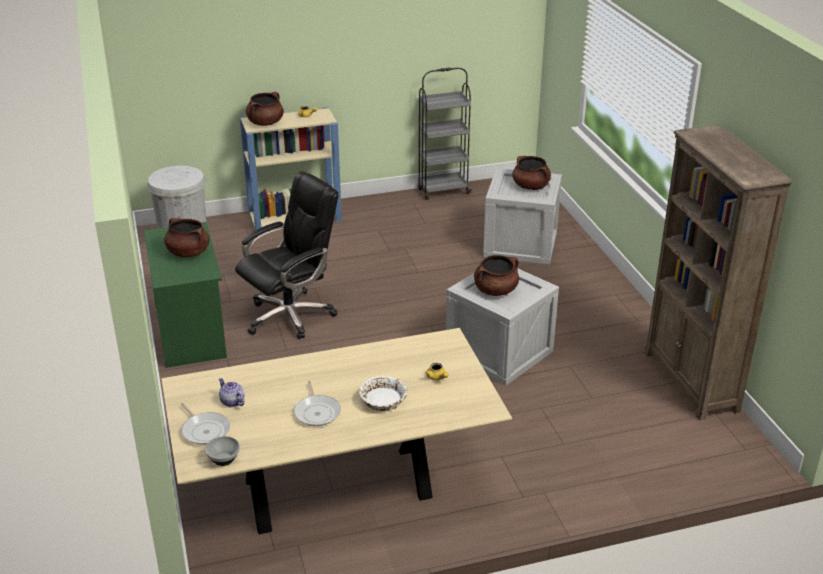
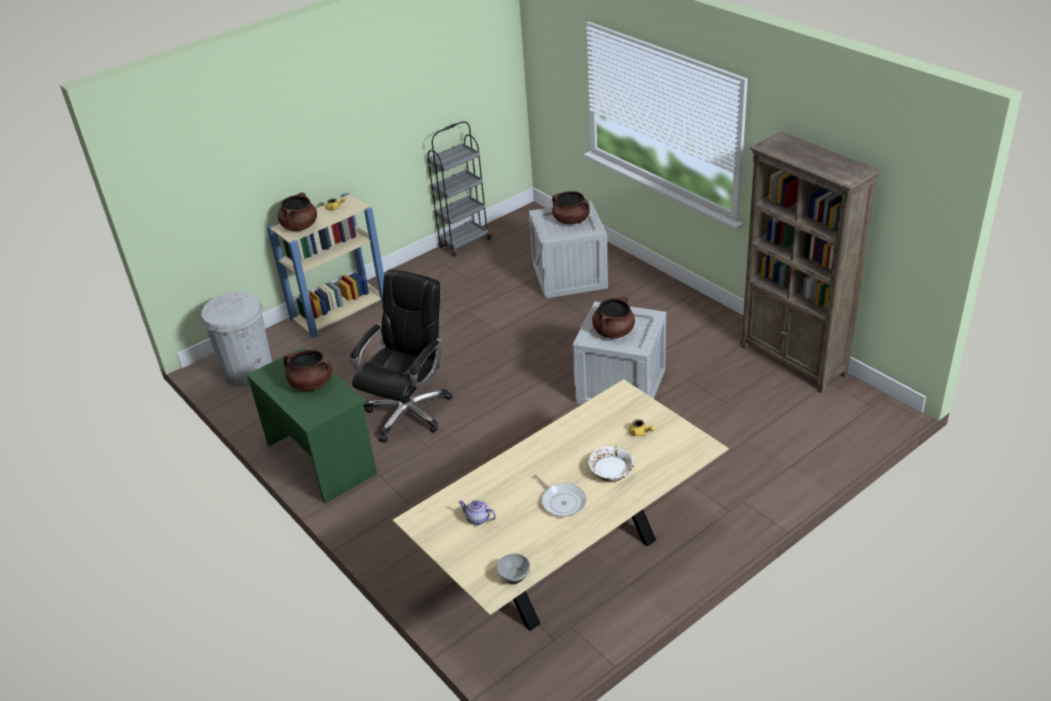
camera: 20 degrees left, 5 degrees up
frying pan [180,403,230,445] -> none

